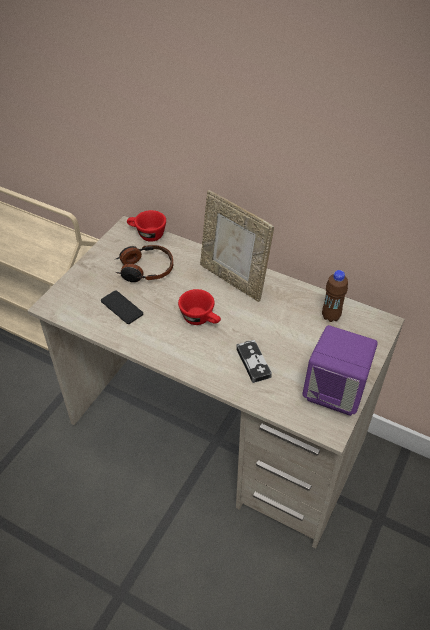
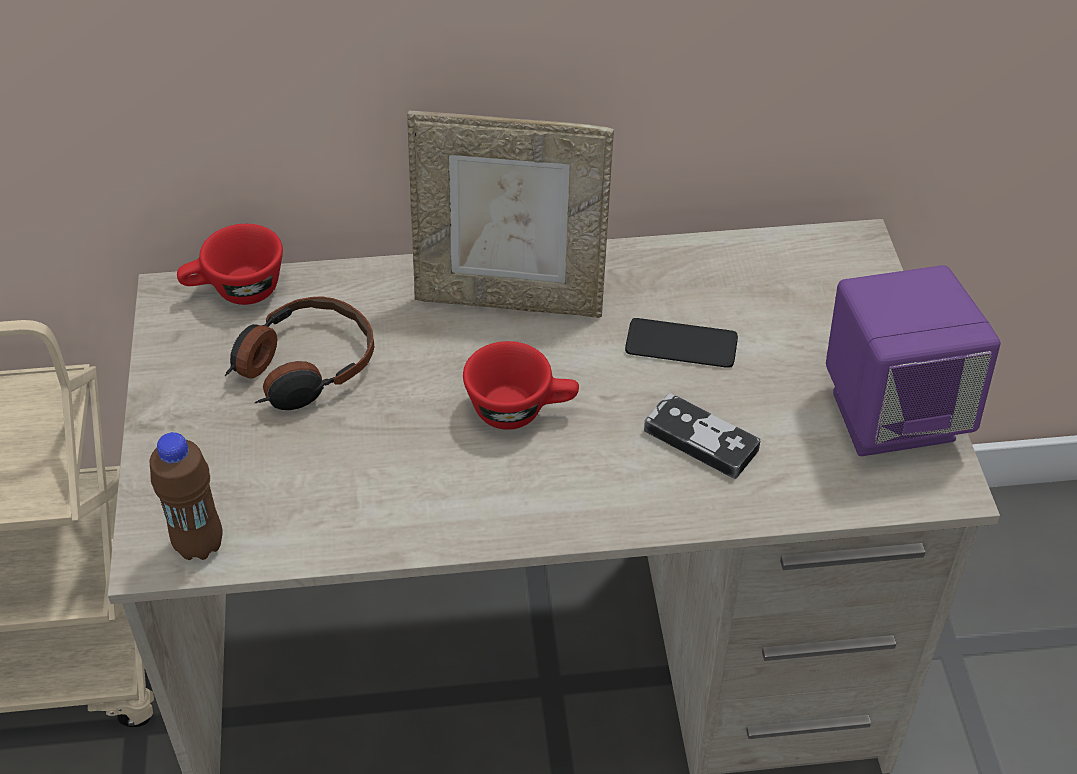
camera: 35 degrees left, 0 degrees up
phone [101,290,143,324] -> phone moved to [625,318,738,368]
brown bottle [322,270,348,322] -> brown bottle moved to [149,432,223,560]

